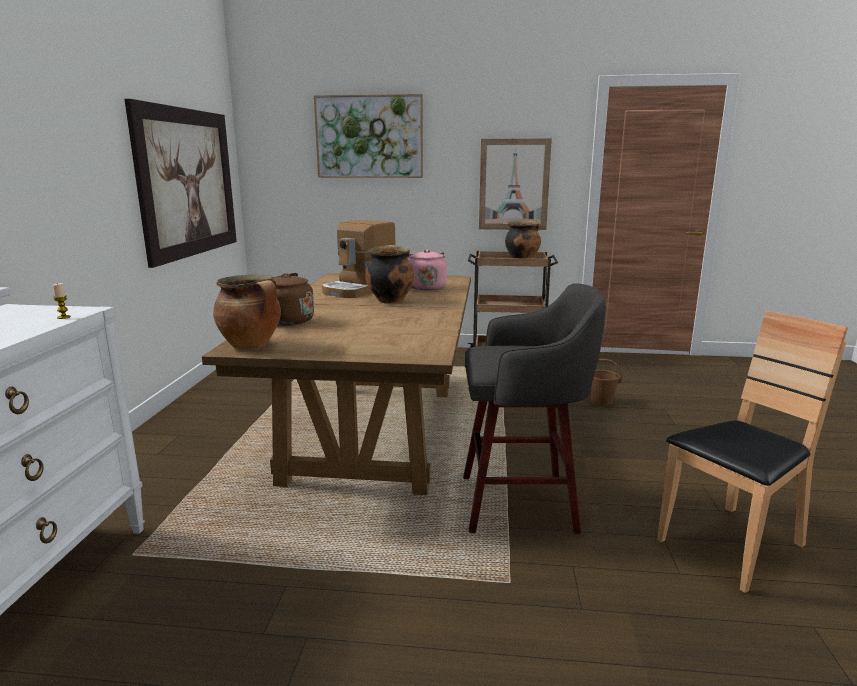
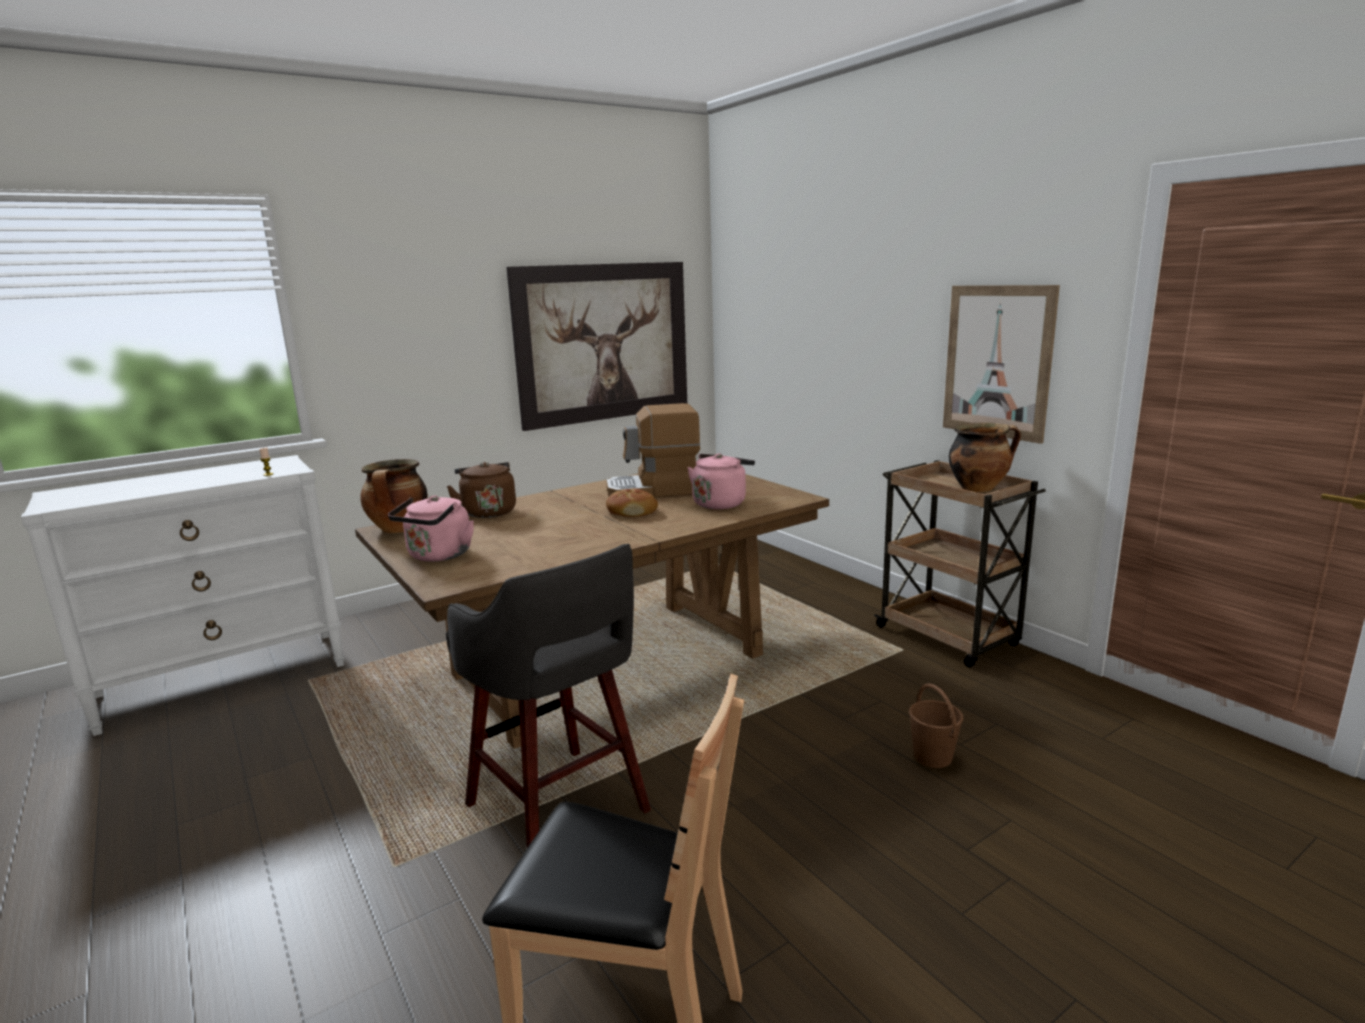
camera: 50 degrees right, 0 degrees up
picture [314,94,423,178] -> none
cooking pot [366,245,414,304] -> bread [606,488,658,517]
none -> pink kettle [388,495,474,562]

